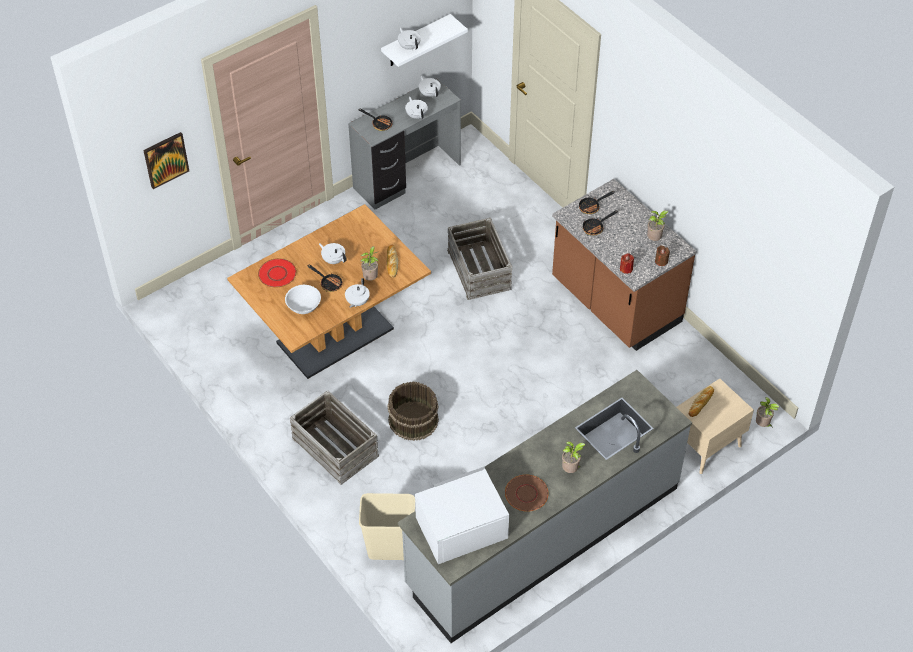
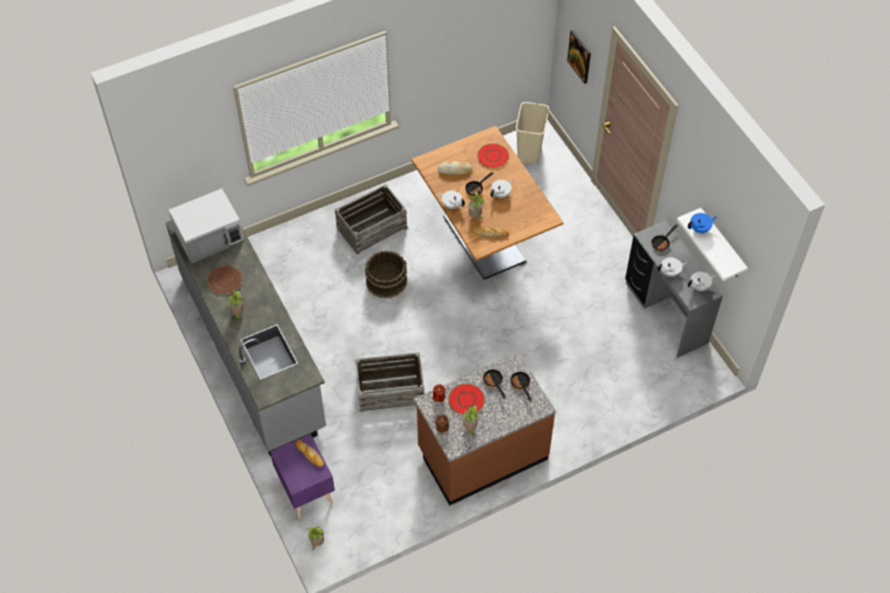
camera: 100 degrees right, 5 degrees up
white bowl [285,285,321,314] -> bread [438,161,472,174]
beige trash can [359,493,415,560] -> beige trash can moved to [516,102,549,164]
white teapot [398,28,421,50] -> blue teapot [688,213,717,233]
white microwave [415,467,509,564] -> white microwave turned 75 degrees clockwise [168,189,244,263]
crate [447,218,512,300] -> crate moved to [355,352,424,412]
beige nightstand [677,378,754,474] -> purple nightstand [270,434,335,519]
none -> red plate [448,384,485,415]

